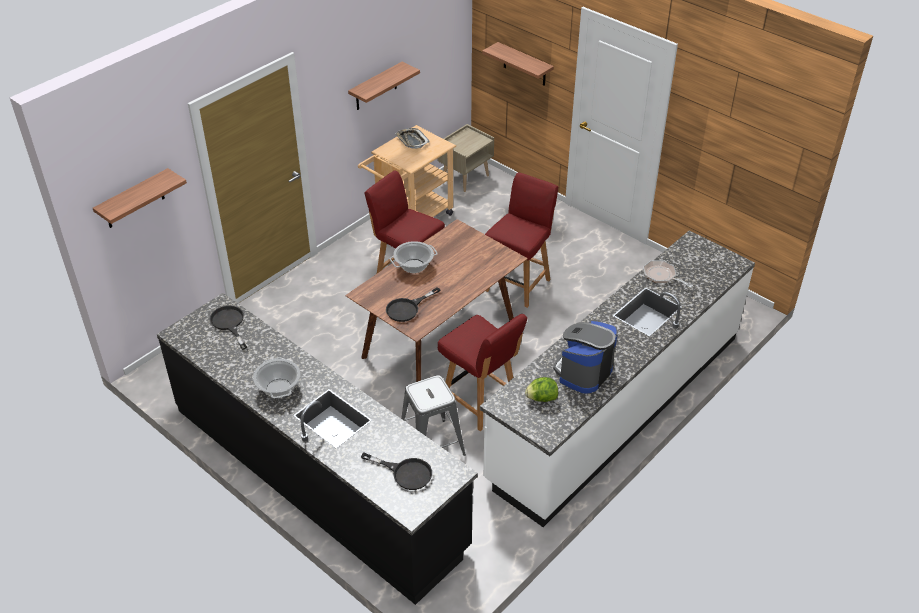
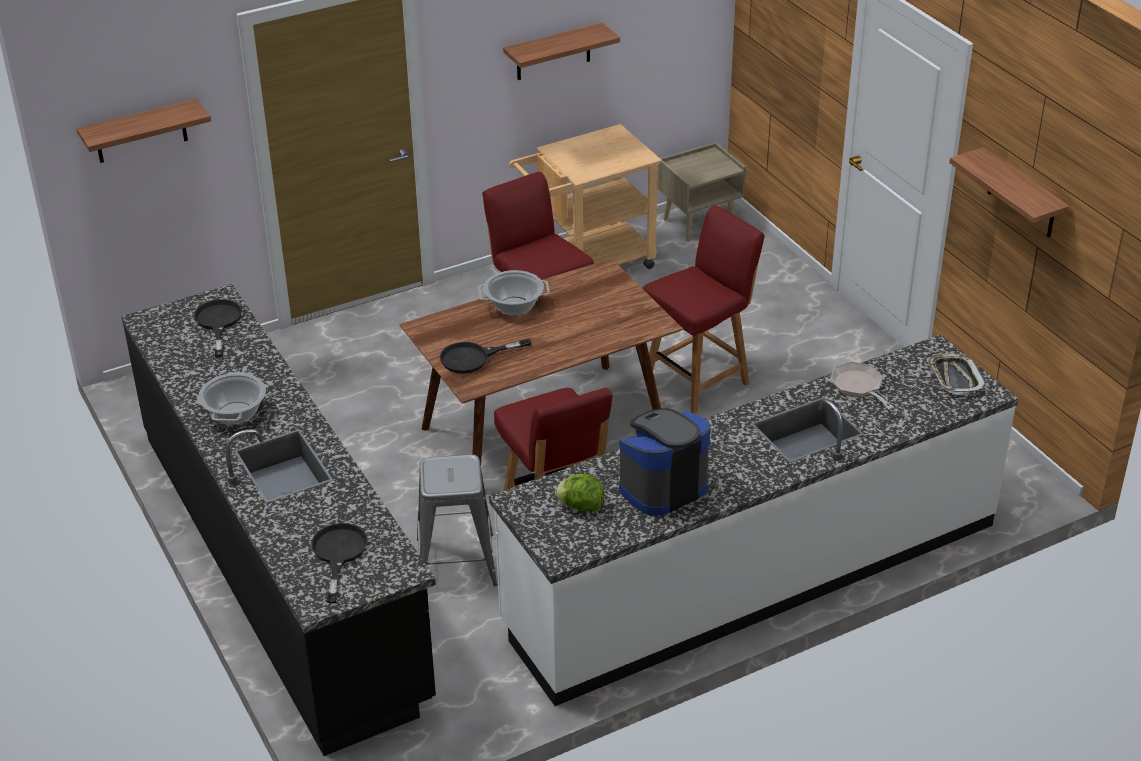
camera: 20 degrees right, 5 degrees down
black frying pan [361,453,432,490] -> black frying pan turned 135 degrees counterclockwise [311,523,368,603]
tray [395,128,430,149] -> tray moved to [927,353,987,396]
shelf [482,42,554,86] -> shelf moved to [949,147,1069,237]

